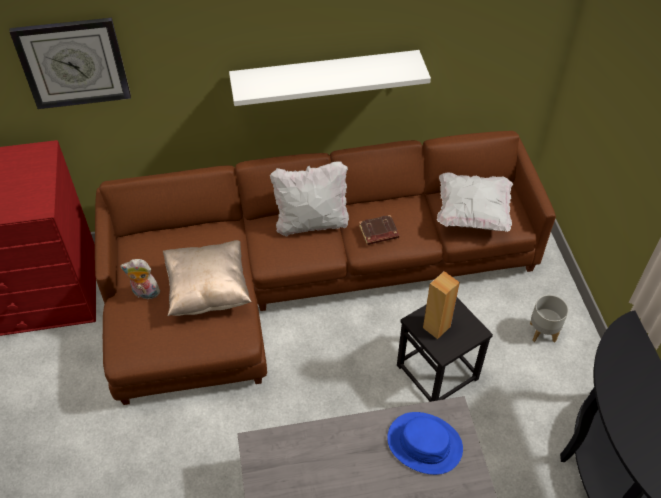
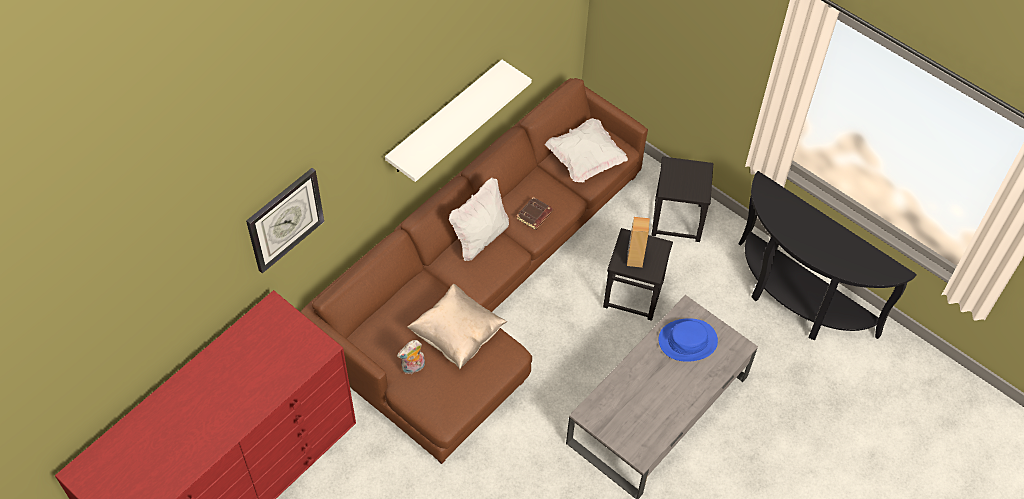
camera: 40 degrees left, 5 degrees up
grey planter [530,295,568,343] -> black stool [651,156,713,242]

